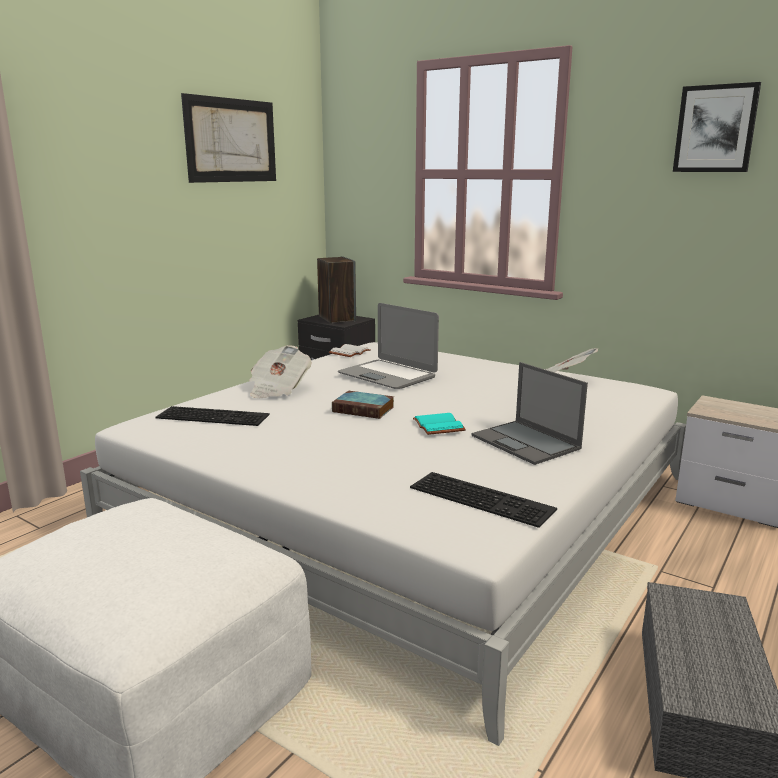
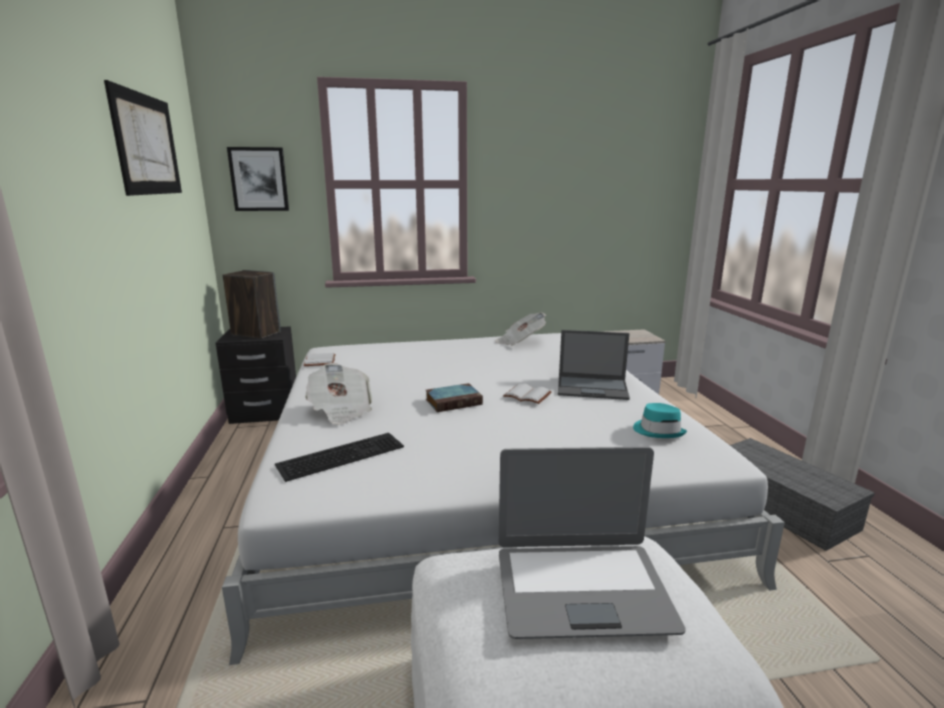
camera: 45 degrees left, 0 degrees up
laptop [338,303,439,389] -> laptop moved to [499,447,686,639]
keyboard [410,472,557,528] -> turquoise hat [633,403,687,438]
turquoise book [413,413,466,435] -> white book [503,383,551,404]
picture [673,82,761,172] -> picture moved to [227,147,289,211]

